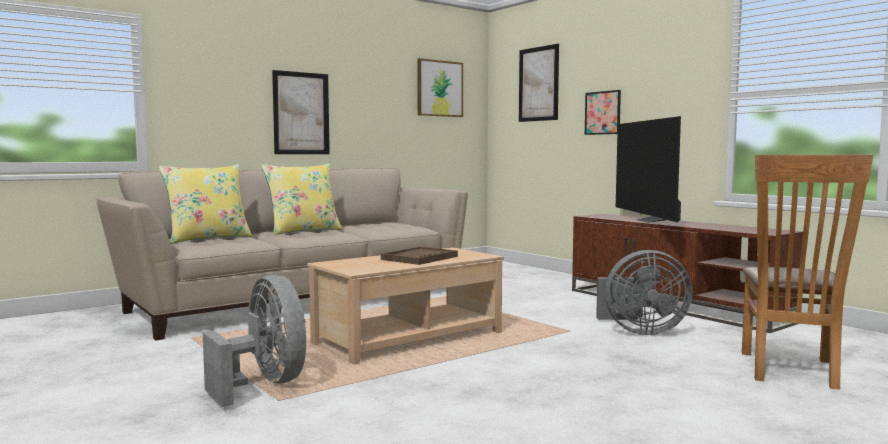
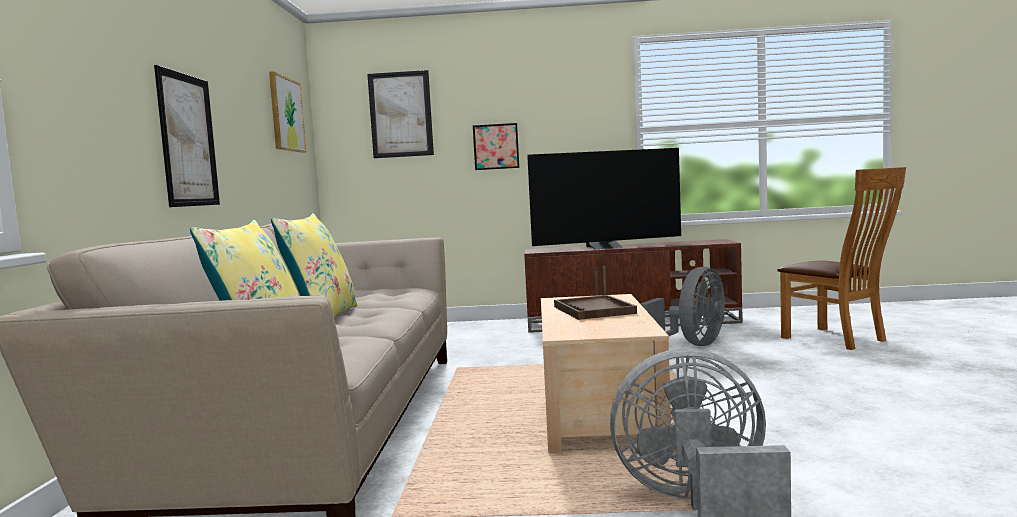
camera: 50 degrees left, 0 degrees up
television [616,116,681,223] -> television turned 45 degrees counterclockwise [527,148,681,249]

